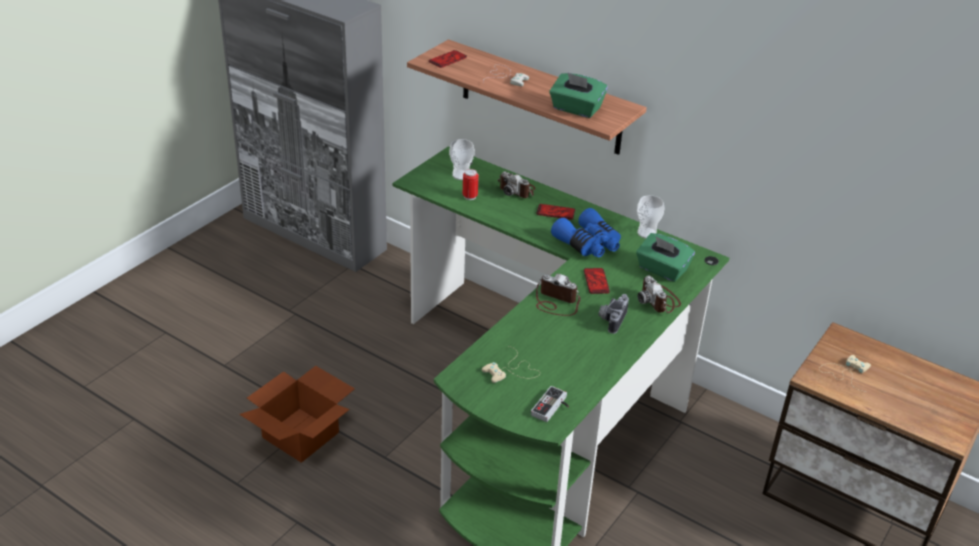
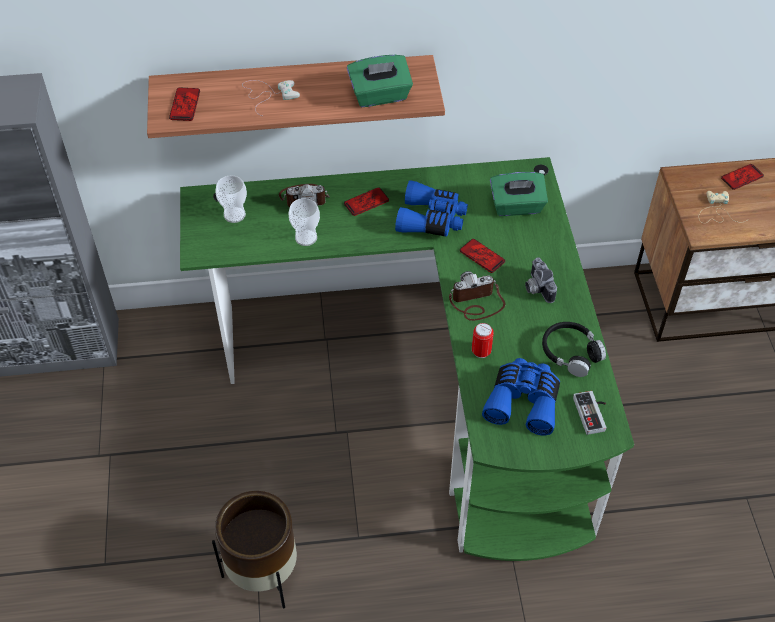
camera: 40 degrees left, 15 degrees up
cardboard box [239,366,355,463] -> brown planter [212,491,297,609]
can [463,169,479,200] -> can moved to [472,323,494,358]
beige game controller [482,346,540,383] -> blue binoculars [482,358,560,436]
cup [637,195,664,239] -> cup moved to [289,198,320,246]
camera [638,276,681,313] -> none
none -> black headphones [542,322,606,377]
none -> phone [721,164,764,190]

